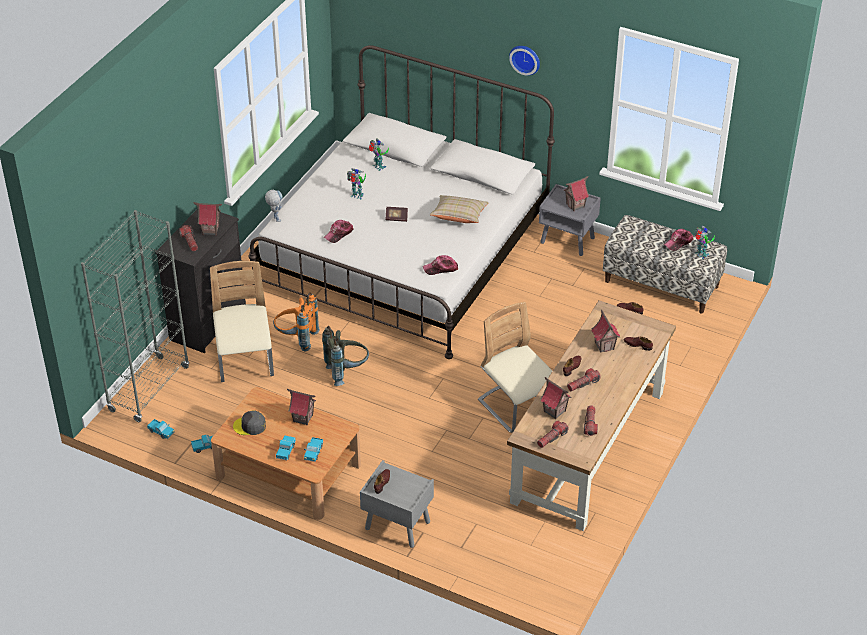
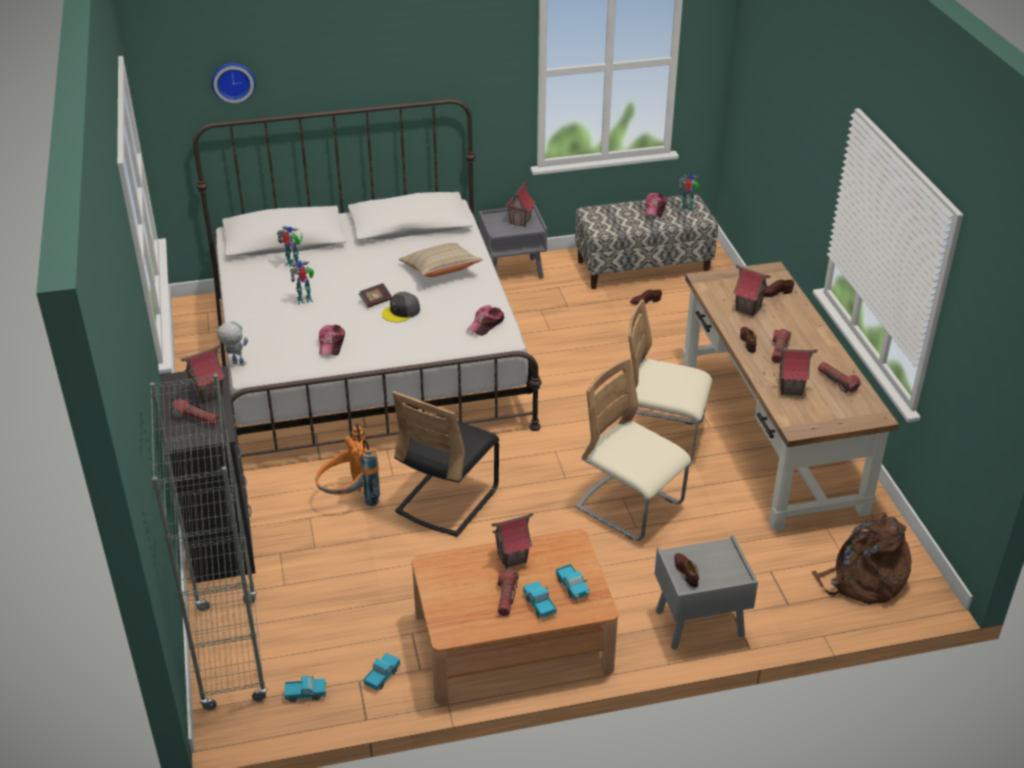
camera: 40 degrees left, 5 degrees down
beige chair [210,261,274,382] -> beige chair moved to [576,358,691,541]
grey cap [233,411,266,435] -> grey cap moved to [382,292,420,322]
grey backpack [322,326,369,386] -> black chair [392,391,499,537]
wall clock [509,46,540,75] -> wall clock moved to [211,63,256,103]
flashlight [537,421,568,448] -> flashlight moved to [498,569,518,616]
none -> brown backpack [811,513,912,605]

